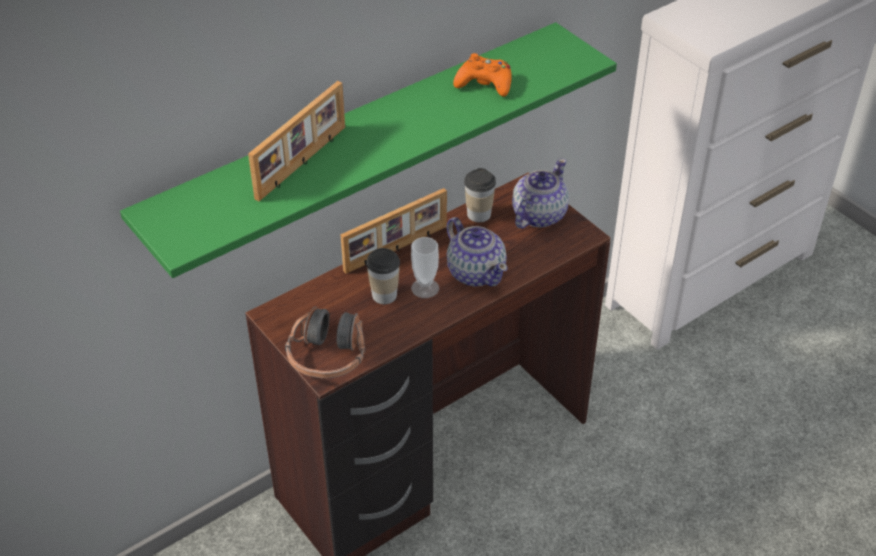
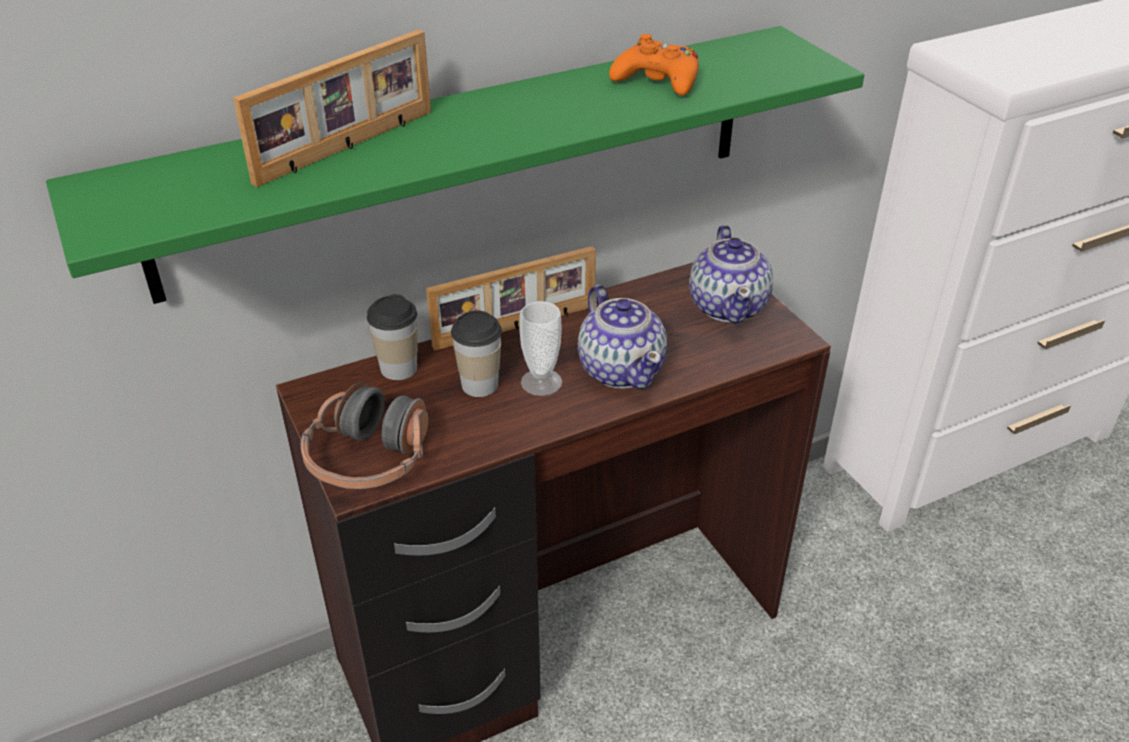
camera: 10 degrees right, 5 degrees down
cup [464,168,496,222] -> cup moved to [367,294,418,380]
teapot [512,159,569,229] -> teapot turned 135 degrees clockwise [689,225,773,324]

